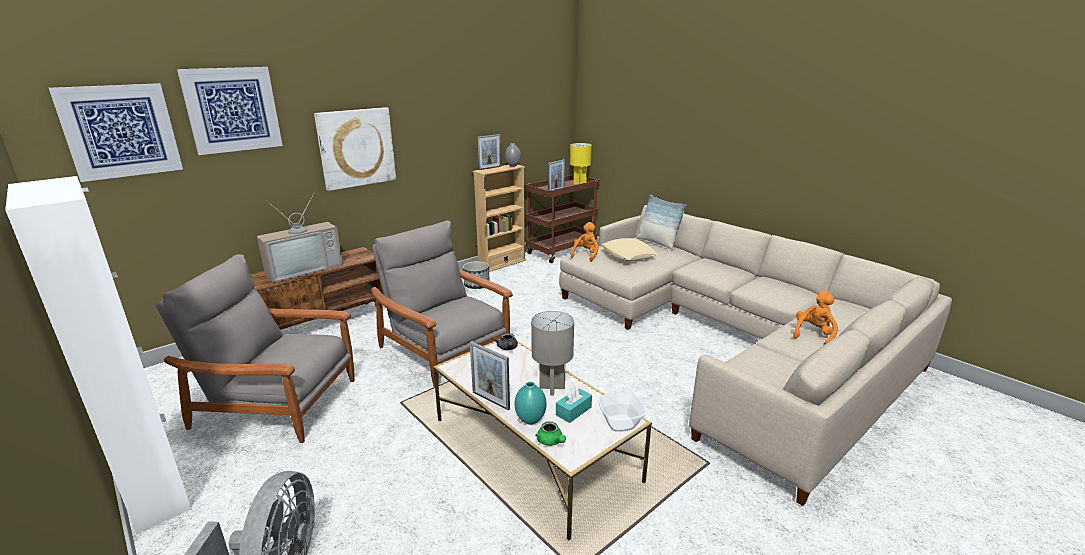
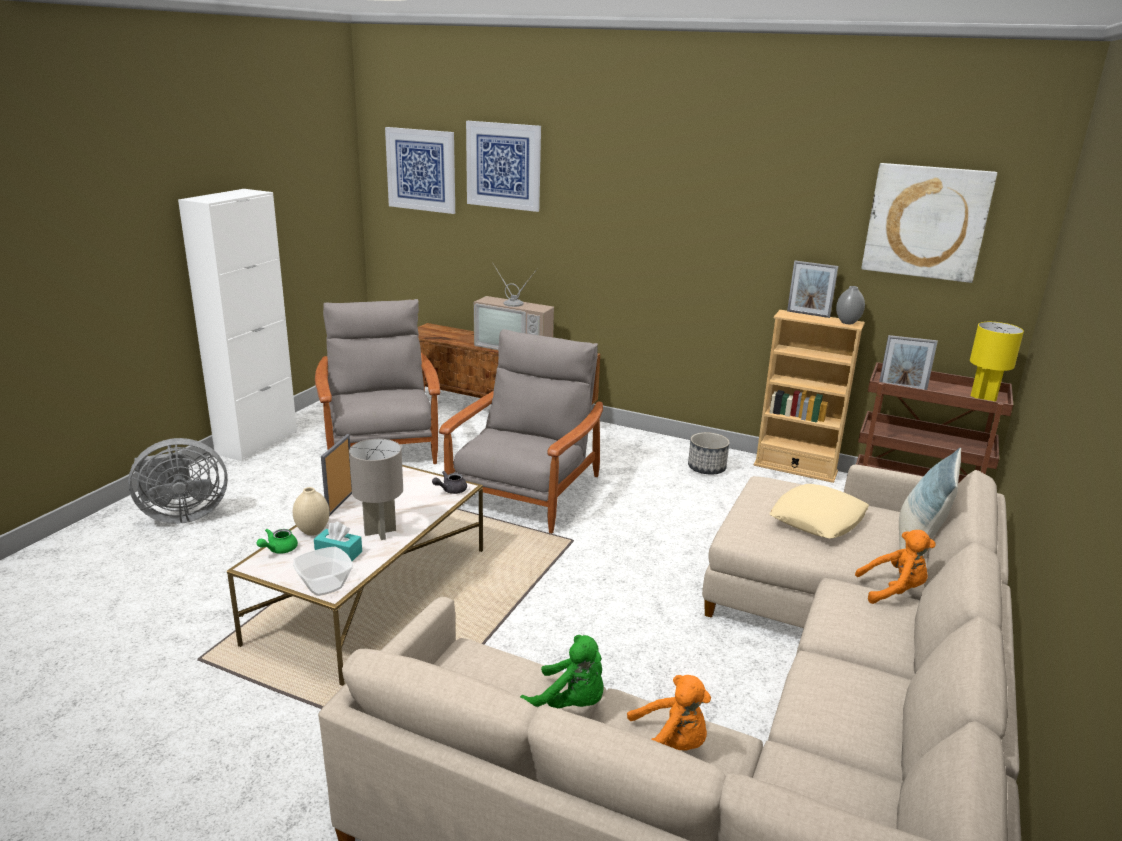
camera: 65 degrees right, 0 degrees up
picture [314,107,396,191] -> picture moved to [861,163,997,283]
turquoise vase [514,382,546,425] -> beige vase [293,487,330,536]
orange plush toy [571,222,599,262] -> orange plush toy moved to [855,530,936,604]
none -> green plush toy [520,635,603,708]

